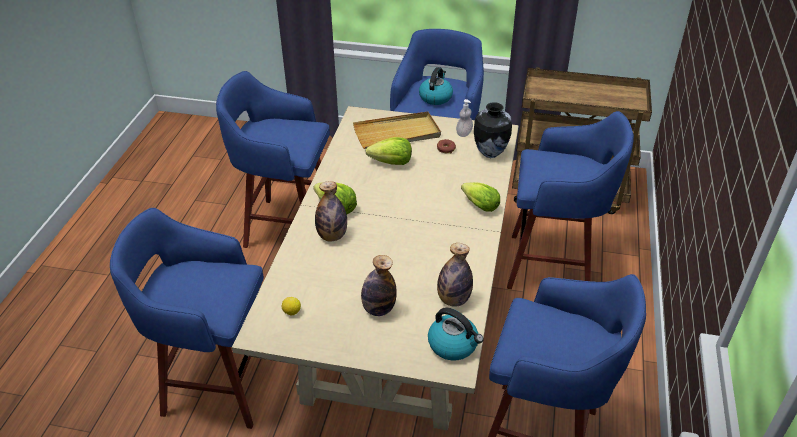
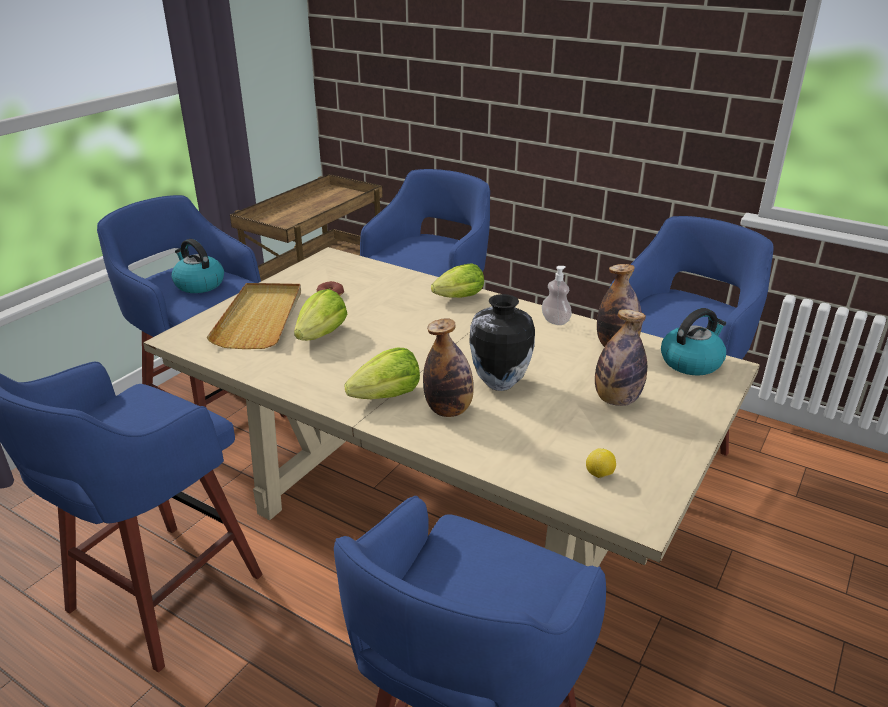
camera: 70 degrees left, 10 degrees down
soap dispenser [456,99,473,137] -> soap dispenser moved to [542,266,572,325]
vase [474,102,512,158] -> vase moved to [469,294,535,391]

